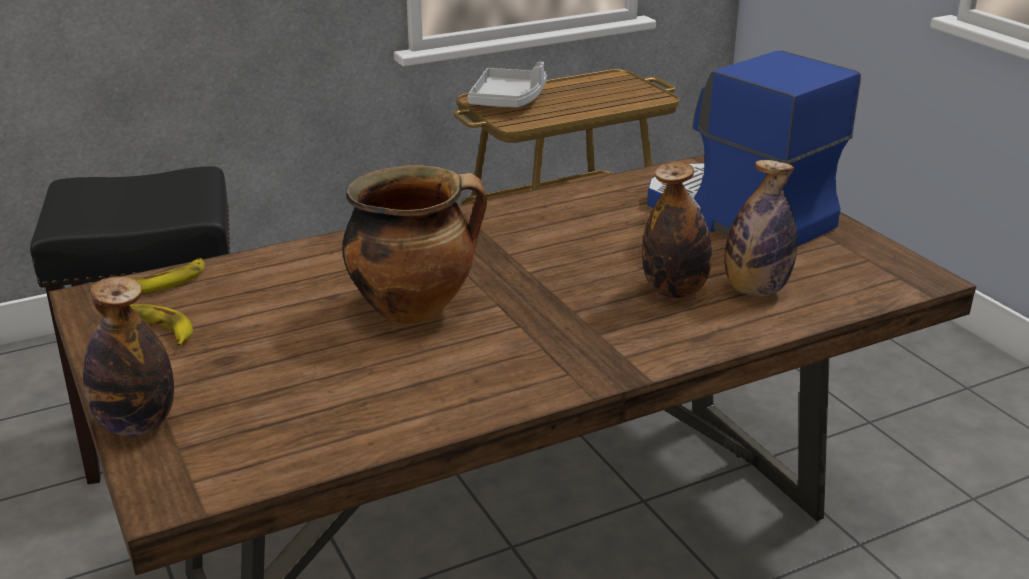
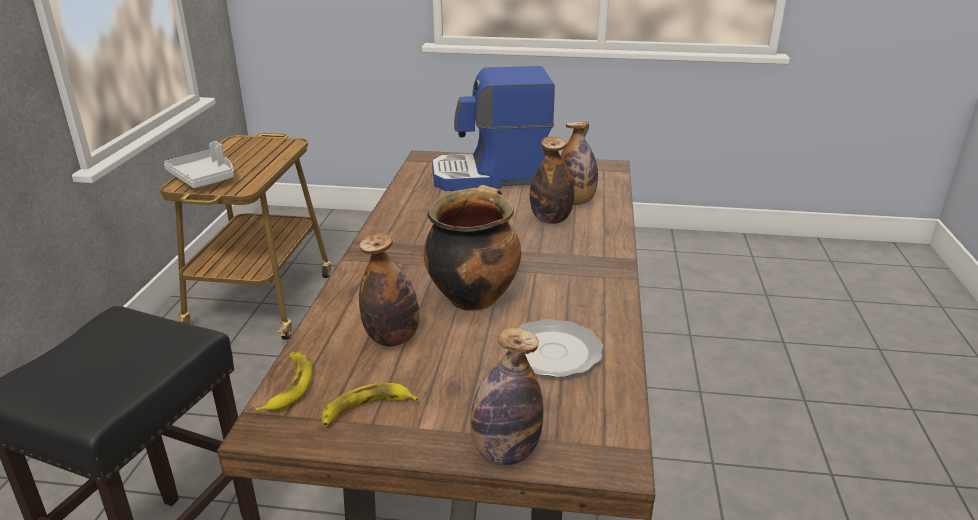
camera: 55 degrees left, 0 degrees up
none -> bottle [359,233,419,347]
none -> plate [505,319,603,377]

